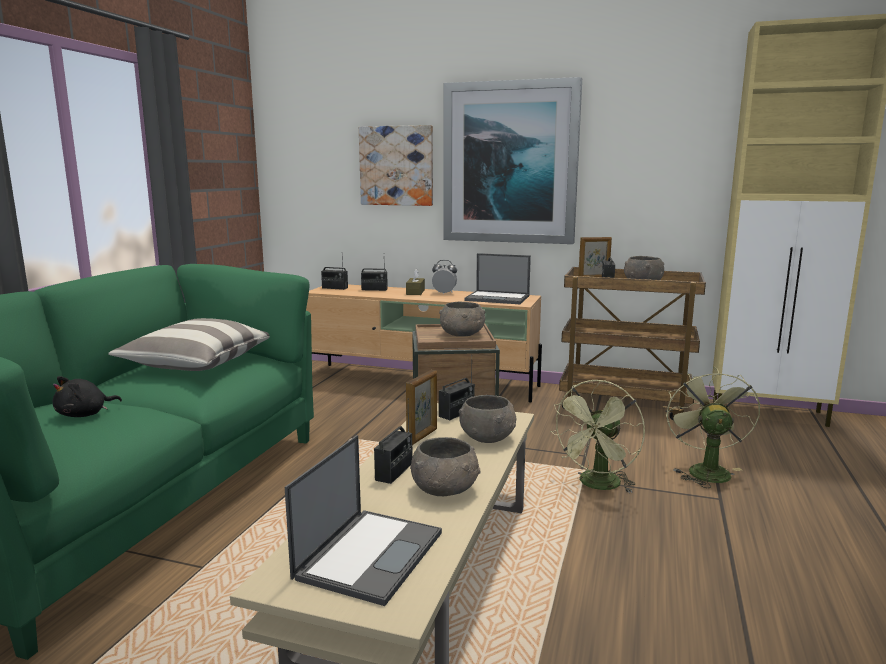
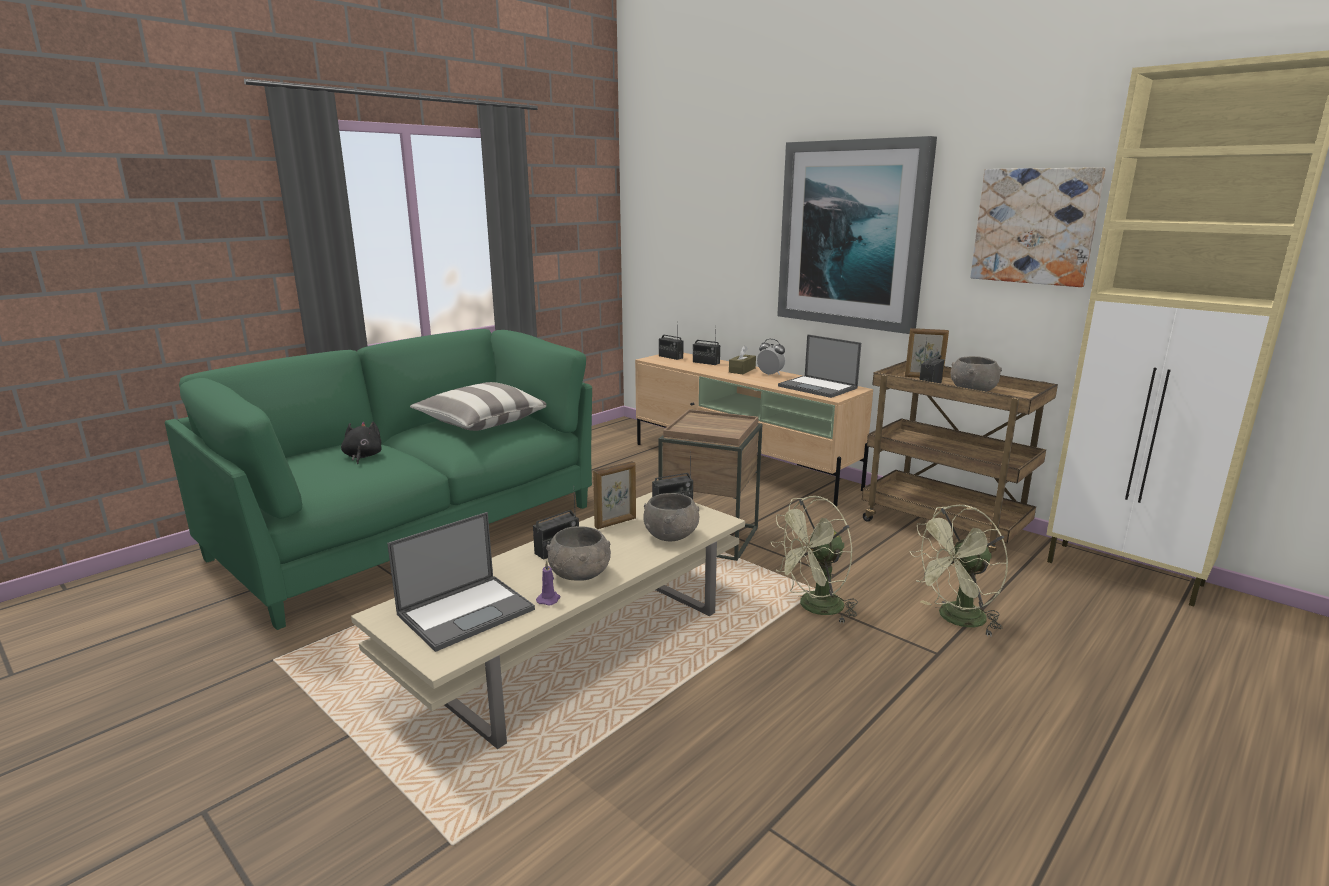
camera: 25 degrees right, 5 degrees up
black plush toy [53,376,122,417] -> black plush toy turned 105 degrees clockwise [341,421,382,464]
picture [359,125,433,206] -> picture moved to [970,167,1106,287]
grey bowl [439,302,485,336] -> none
green fan [666,367,760,488] -> green fan turned 150 degrees counterclockwise [909,505,1008,636]
none -> purple candle [536,560,560,606]

